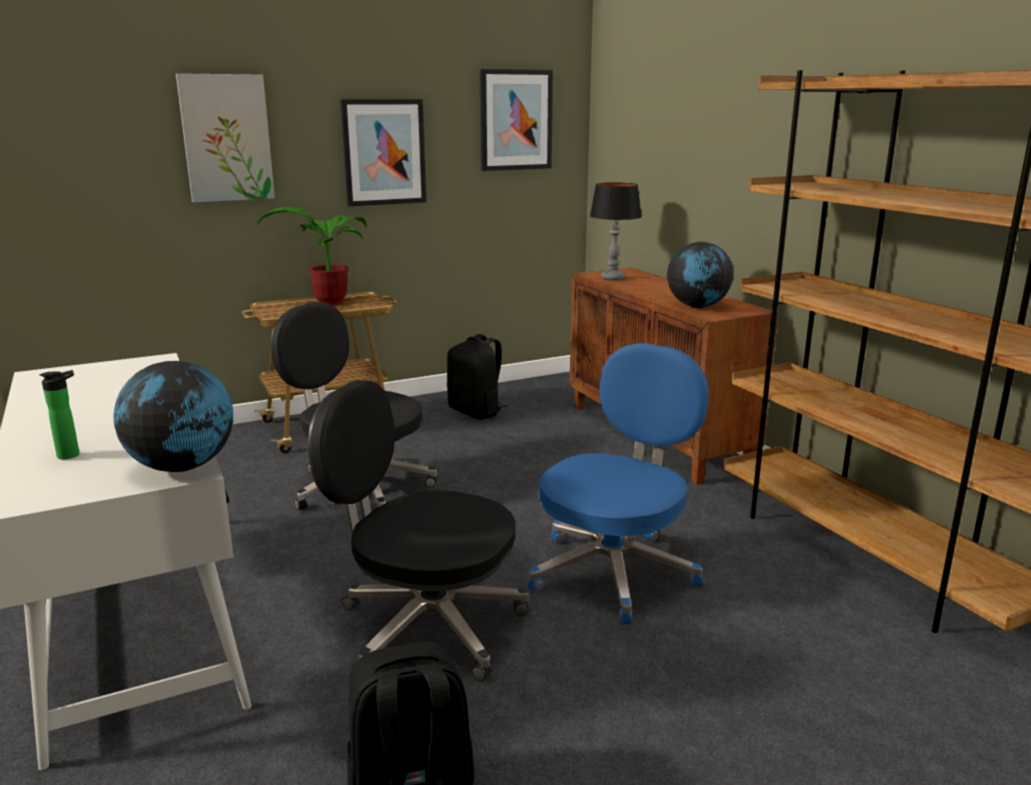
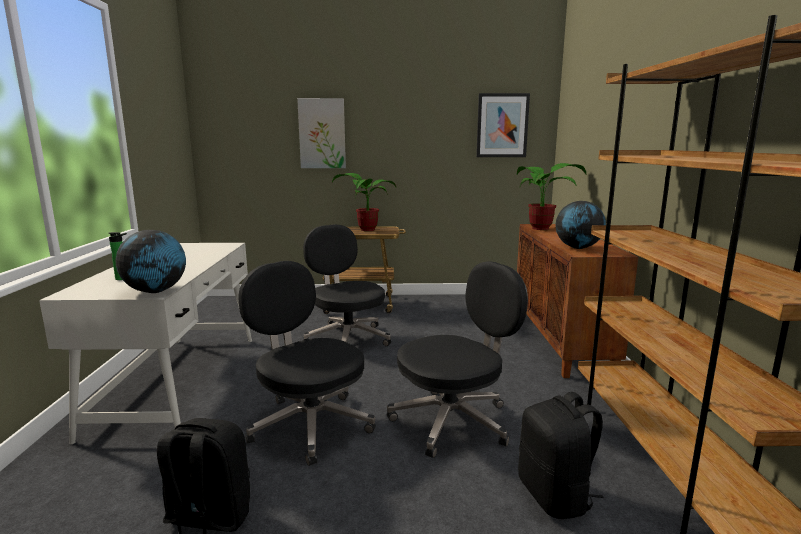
camera: 25 degrees right, 5 degrees down
picture [340,99,427,206] -> none
black backpack [447,334,508,419] -> black backpack moved to [518,392,604,519]
blue office chair [527,343,709,624] -> black office chair [387,262,528,458]
table lamp [590,182,642,281] -> potted plant [517,163,586,230]

